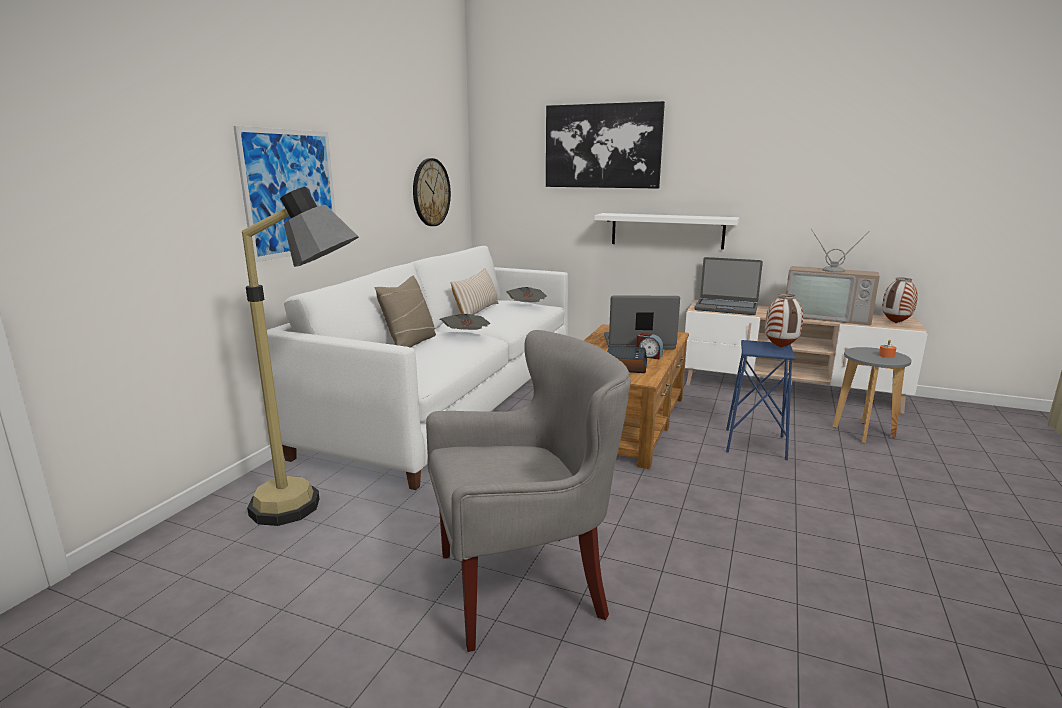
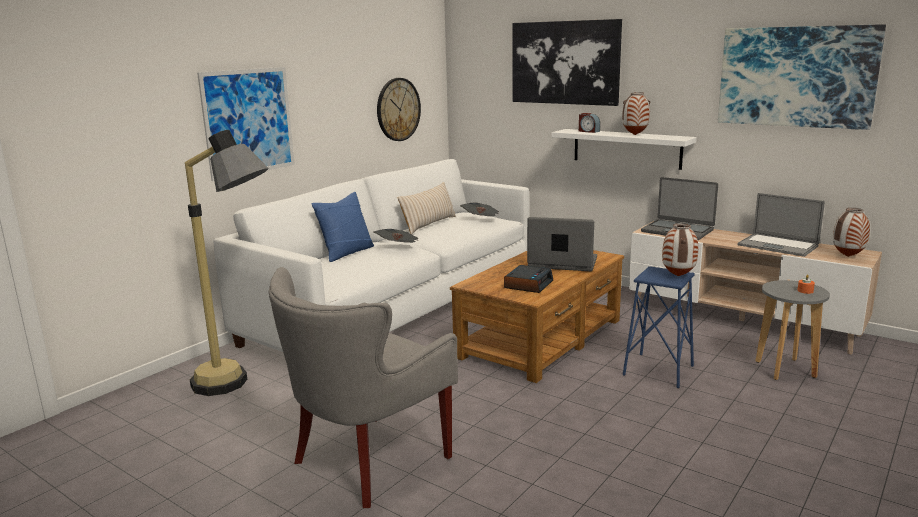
camera: 15 degrees right, 0 degrees up
beige pillow [375,276,436,348] -> blue pillow [312,192,374,262]
grey armchair [426,330,631,652] -> grey armchair turned 135 degrees clockwise [269,267,458,508]
alarm clock [636,333,663,359] -> alarm clock moved to [579,113,600,133]
television [786,229,880,325] -> laptop [737,193,825,257]
none -> vase [622,92,650,135]
none -> picture [718,24,886,130]

